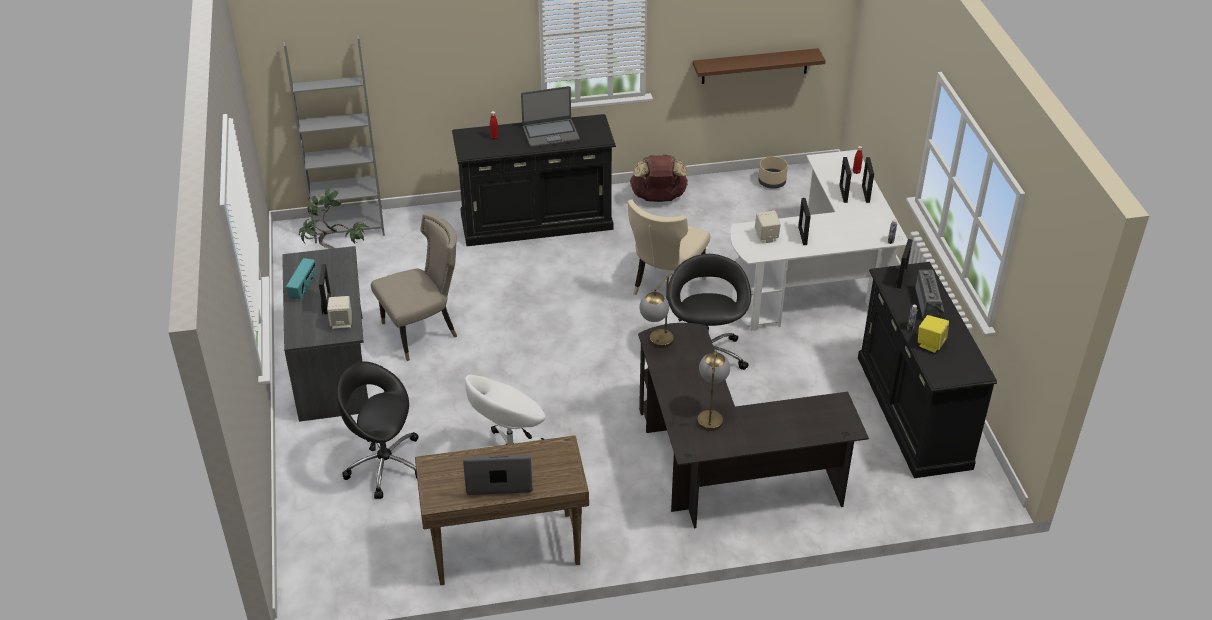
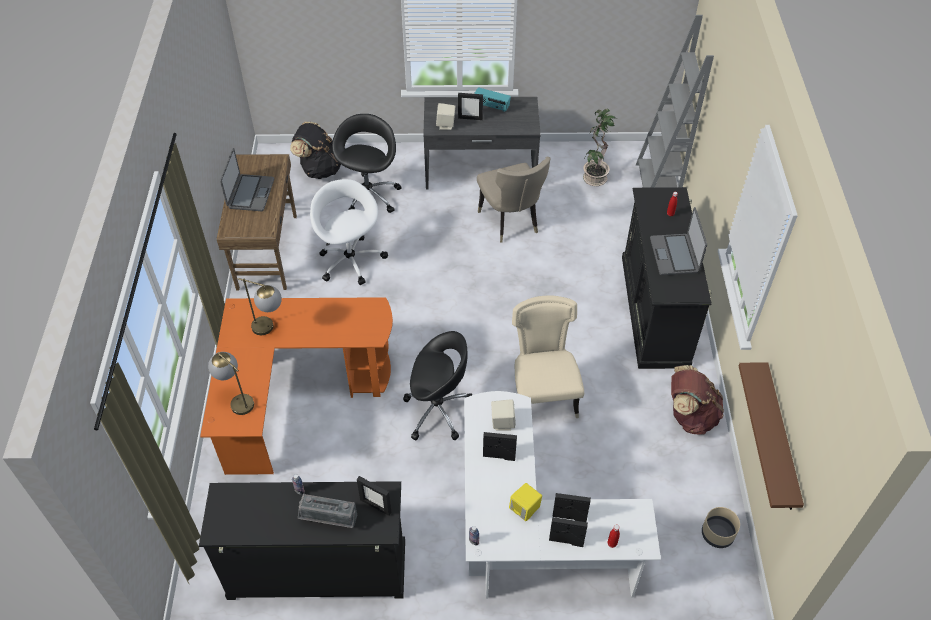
camera: 100 degrees right, 10 degrees up
beige chair [628,199,710,295] -> beige chair turned 45 degrees clockwise [512,295,584,418]
black desk [638,323,869,529] -> orange desk [200,297,393,475]
table lamp [639,273,674,348] -> table lamp moved to [208,352,254,415]
yellow speaker [918,315,949,353] -> yellow speaker moved to [509,483,542,521]
none -> black backpack [290,122,341,179]

